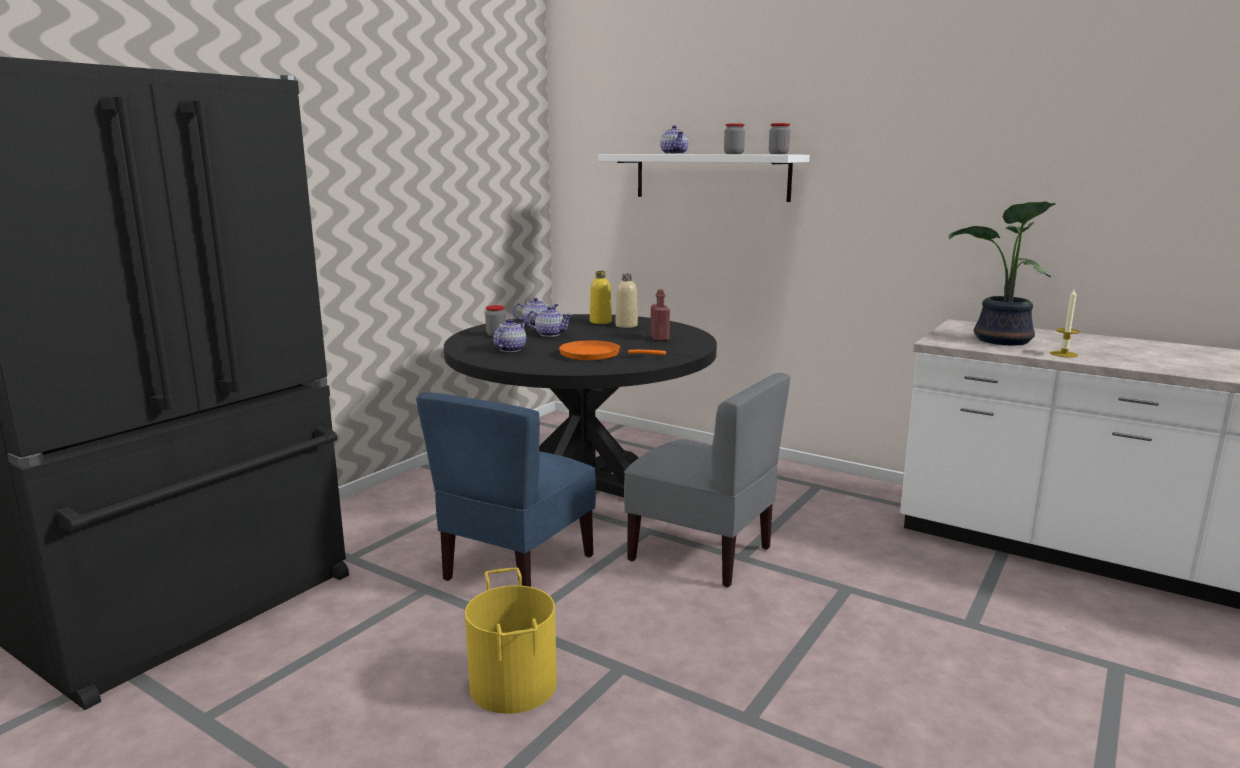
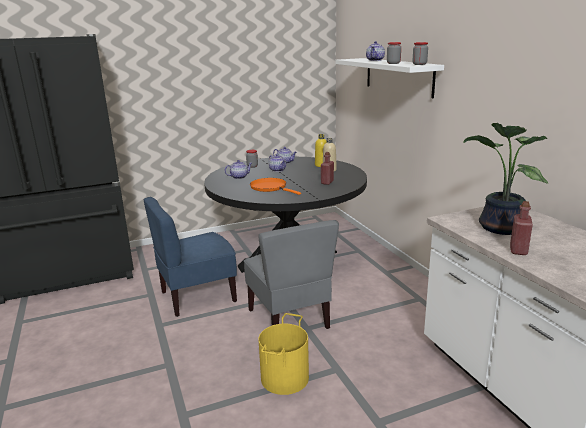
camera: 35 degrees right, 5 degrees up
yellow bucket [465,567,557,714] -> yellow bucket moved to [259,313,309,395]
candle [1050,289,1080,358] -> red bottle [510,201,533,255]

